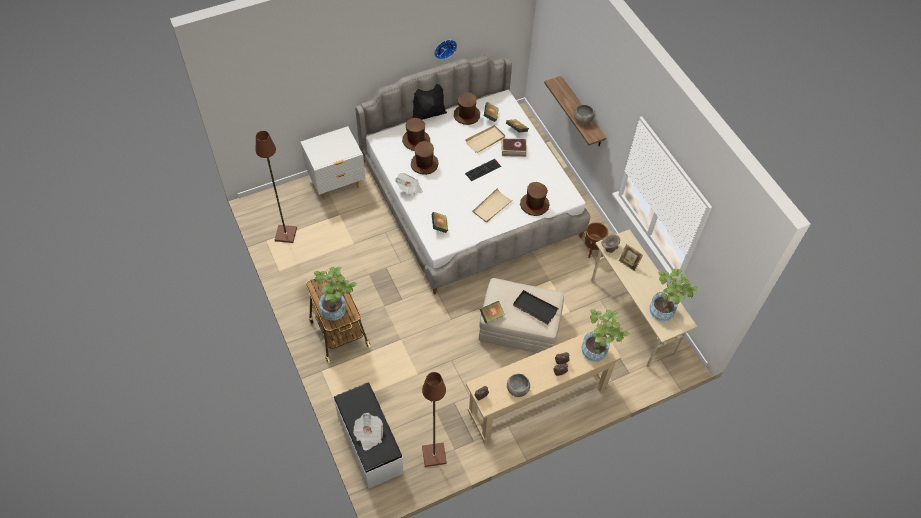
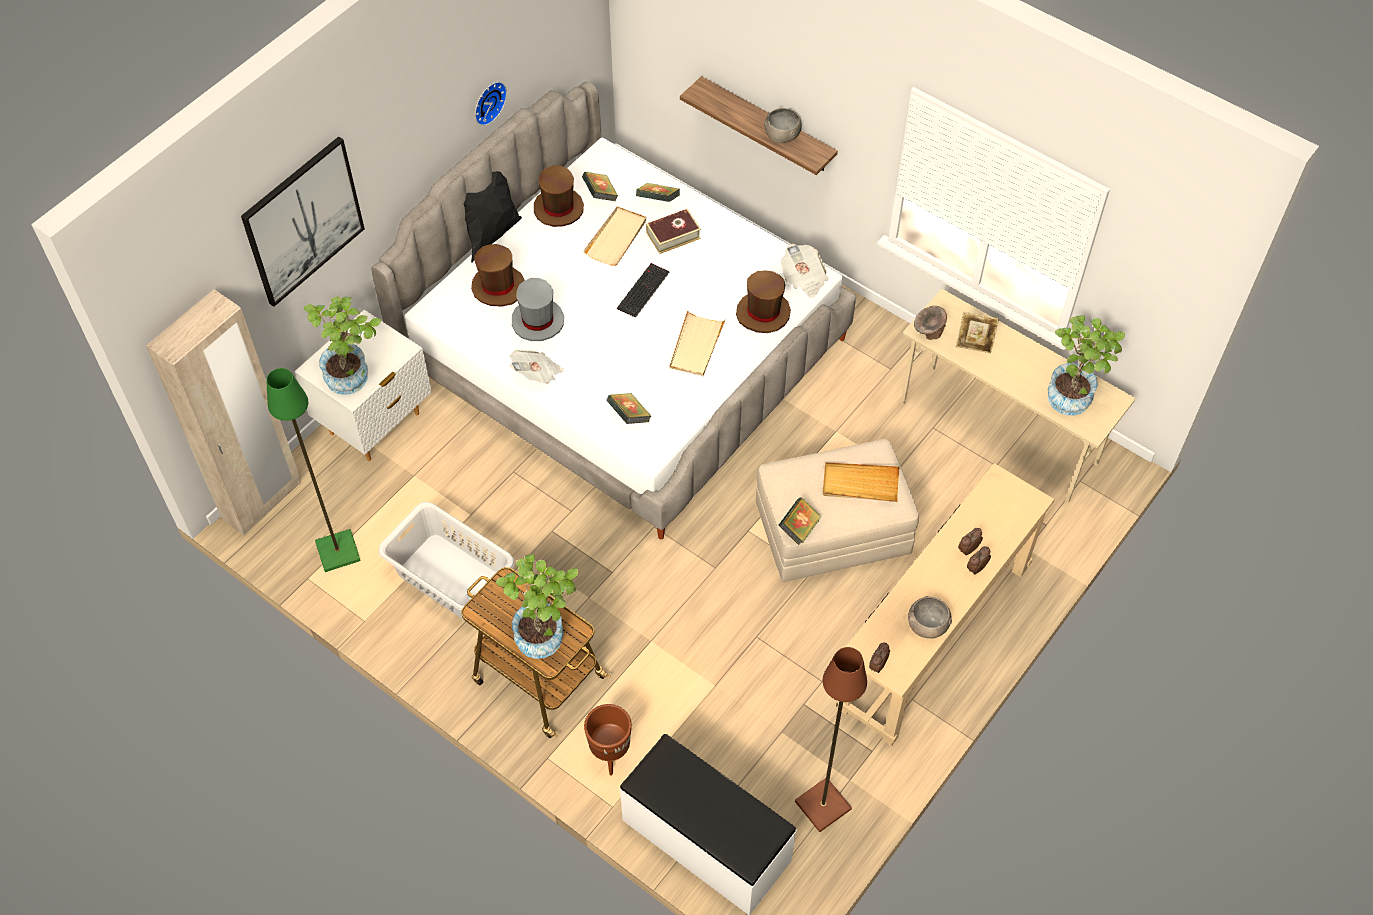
camera: 25 degrees left, 0 degrees up
brown floor lamp [256,131,297,243] -> green floor lamp [266,368,361,572]
newspaper [353,413,383,451] -> newspaper moved to [780,244,829,298]
brown hat [411,141,439,175] -> grey hat [512,278,564,341]
black tray [513,290,559,325] -> beige tray [823,462,900,502]
potted plant [582,309,630,362] -> potted plant moved to [304,297,381,395]
brown planter [585,222,608,258] -> brown planter moved to [584,704,632,776]
none -> beige wardrobe [146,289,301,536]
none -> picture [241,136,365,307]
none -> grey laundry basket [378,502,515,619]

